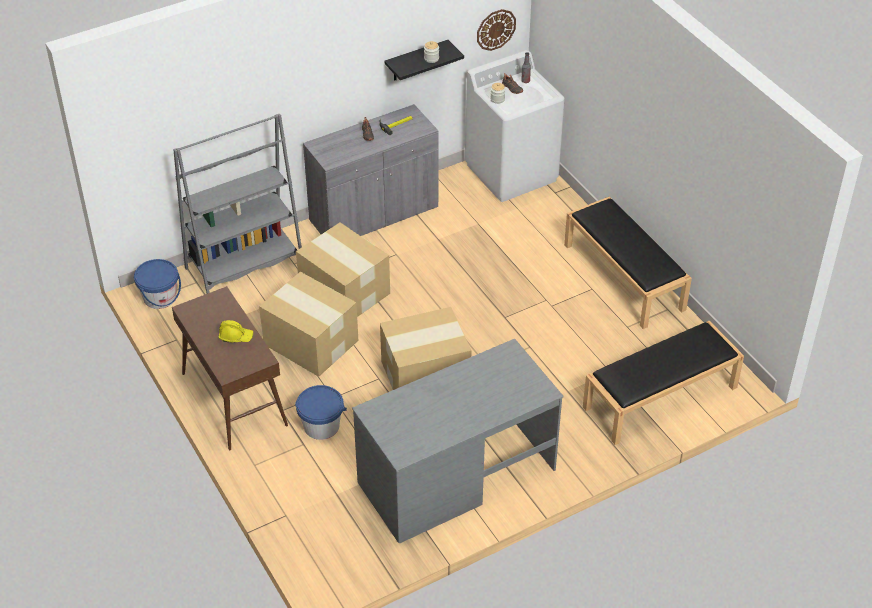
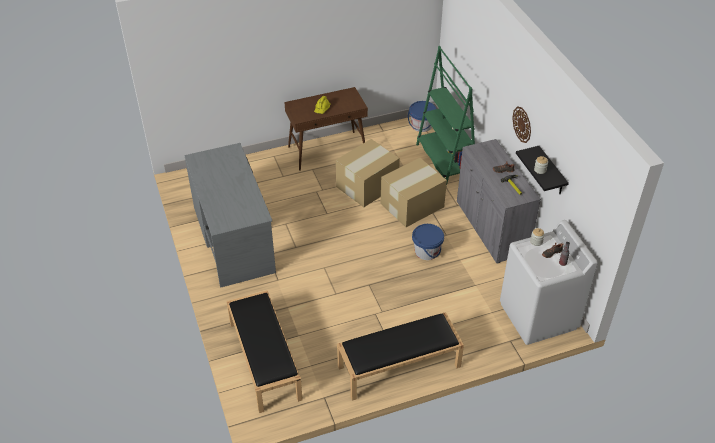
camera: 100 degrees right, 0 degrees up
grey bookcase [173,114,302,294] -> green bookcase [416,46,475,186]
blue bucket [295,385,347,440] -> blue bucket moved to [412,224,444,260]
cardboard box [380,307,472,390] -> none
wall clock [477,9,516,51] -> wall clock moved to [512,106,531,143]

